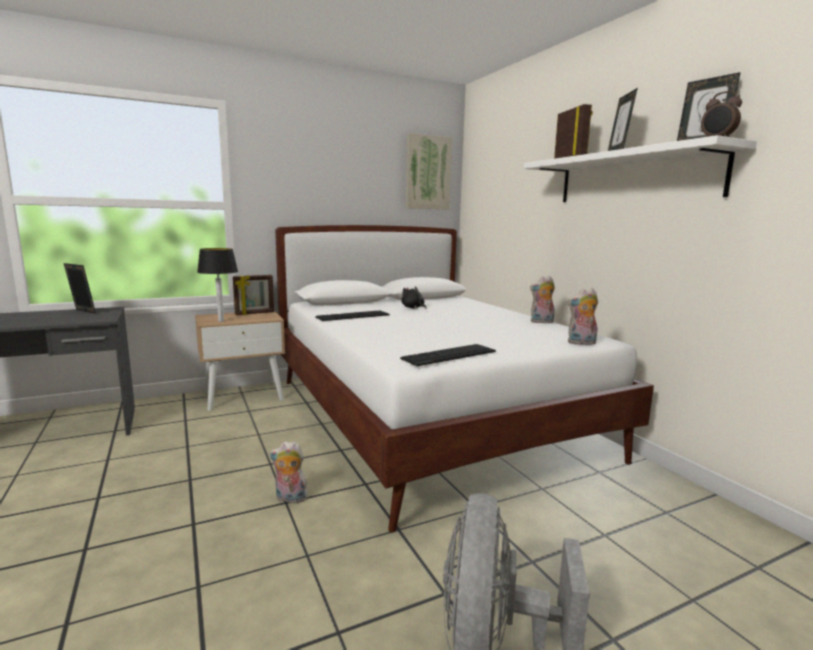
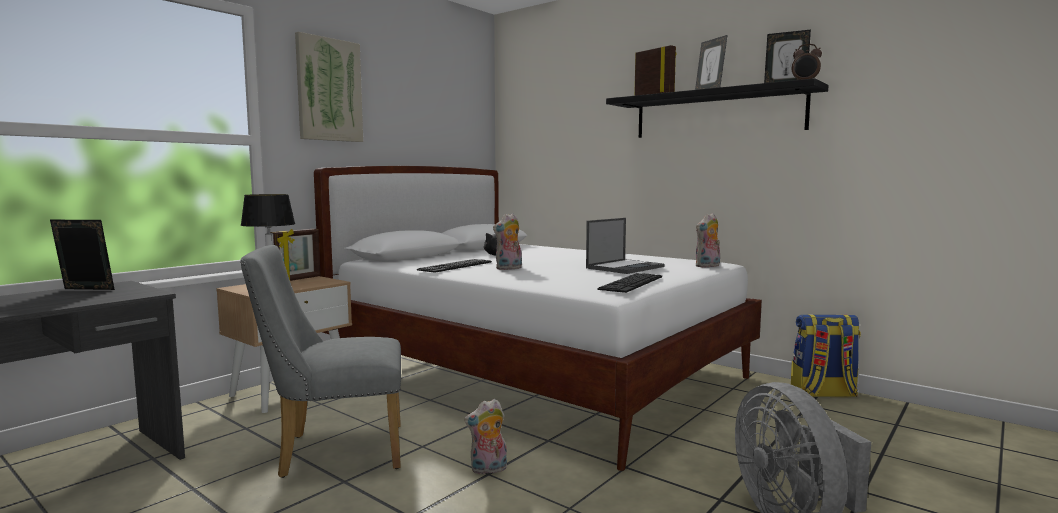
camera: 25 degrees left, 5 degrees down
picture [406,133,452,209] -> picture moved to [295,32,363,142]
white shelf [524,135,757,202] -> black shelf [606,78,828,138]
plush toy [530,276,555,323] -> plush toy moved to [493,213,522,270]
none -> grey chair [240,245,401,478]
none -> laptop [586,218,665,274]
none -> backpack [791,315,861,397]

